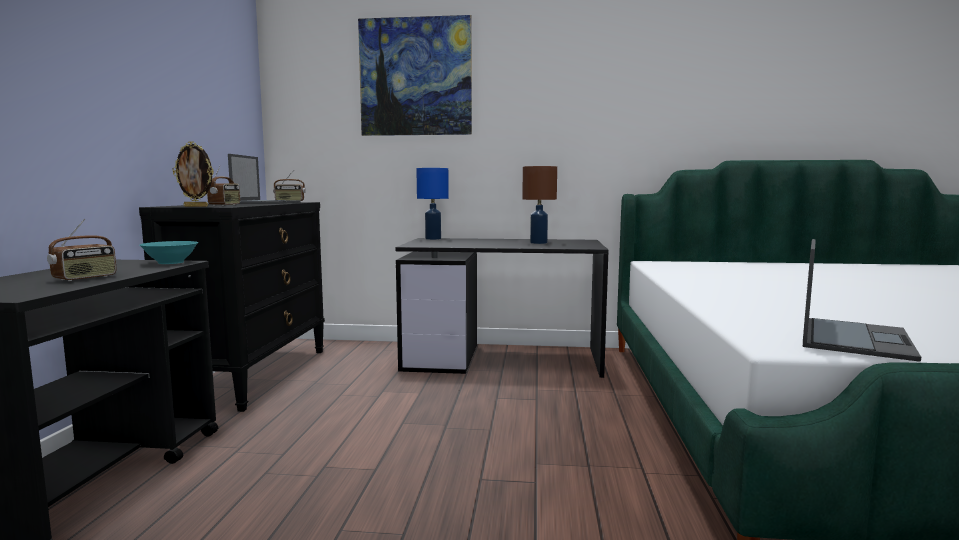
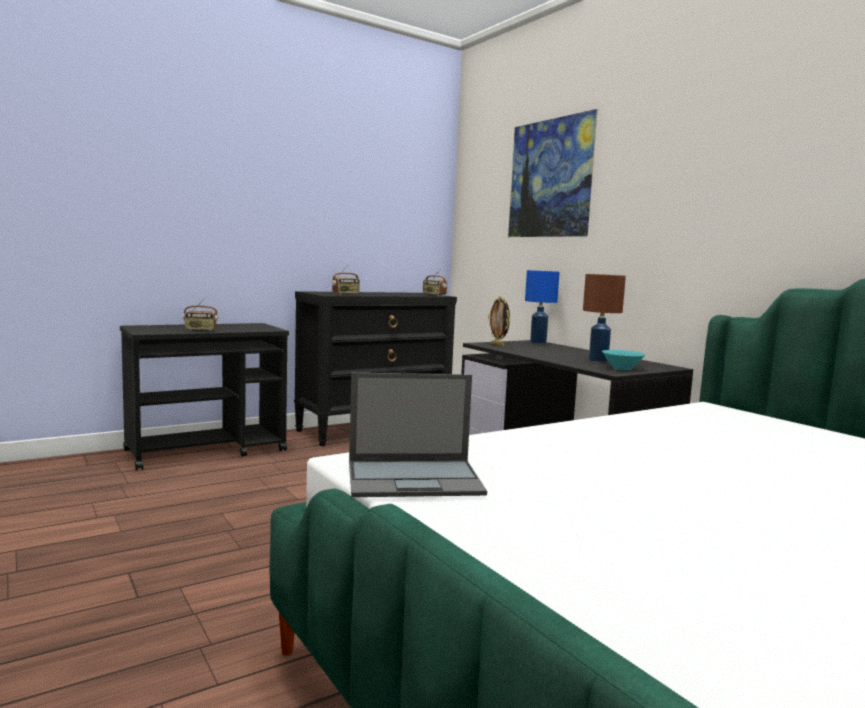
camera: 50 degrees right, 0 degrees up
turquoise bowl [140,241,198,264] -> turquoise bowl moved to [602,350,645,370]
picture frame [172,141,214,207] -> picture frame moved to [488,296,510,346]
laptop [228,154,301,204] -> none

